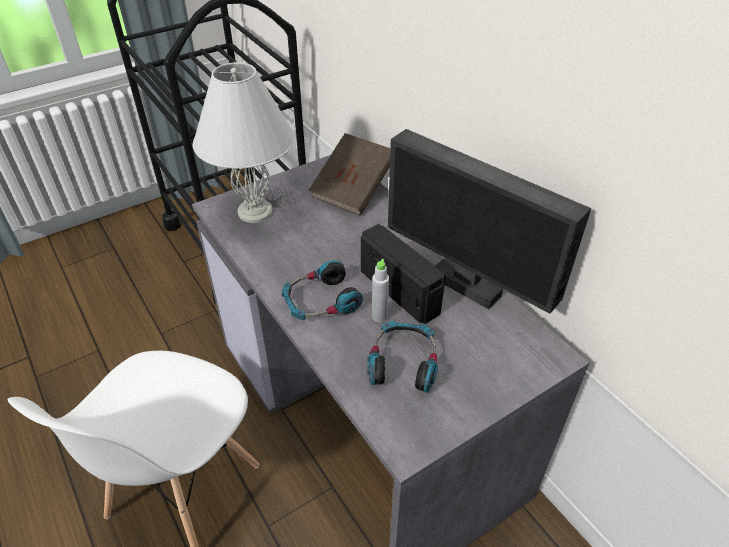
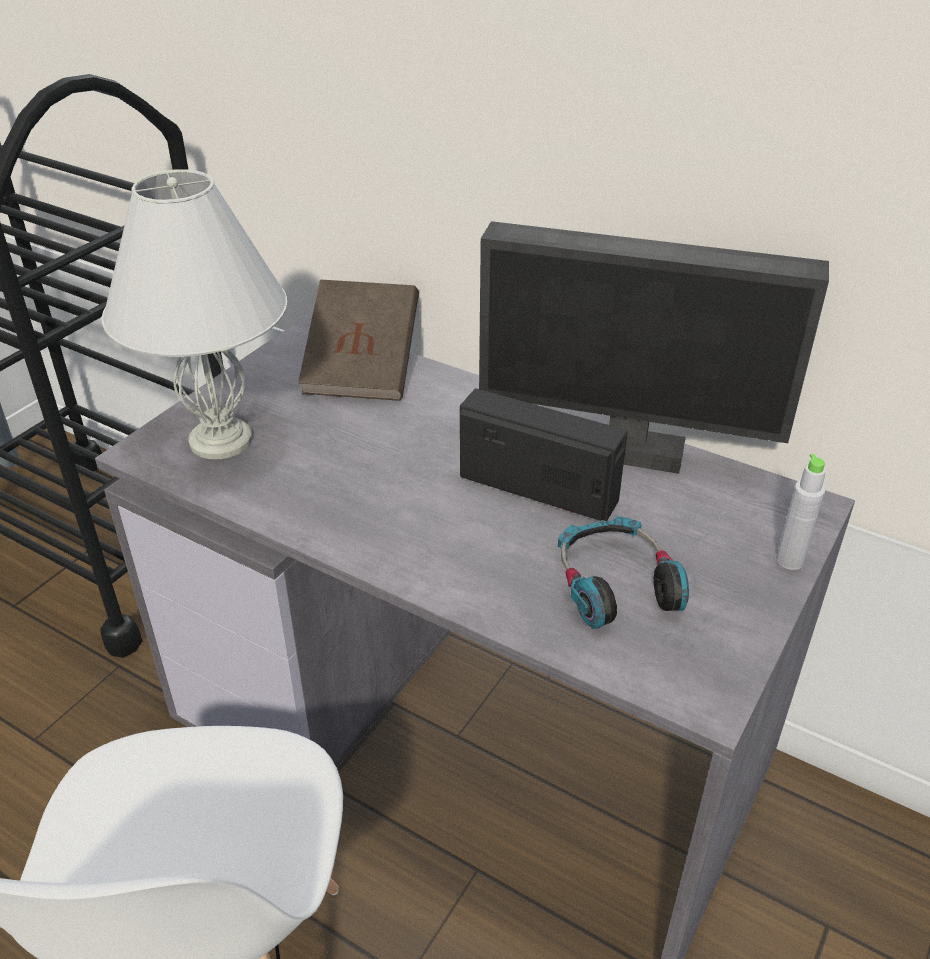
camera: 25 degrees left, 5 degrees down
headphones [282,260,363,320] -> none
grey bottle [372,259,389,322] -> grey bottle moved to [776,454,826,570]

